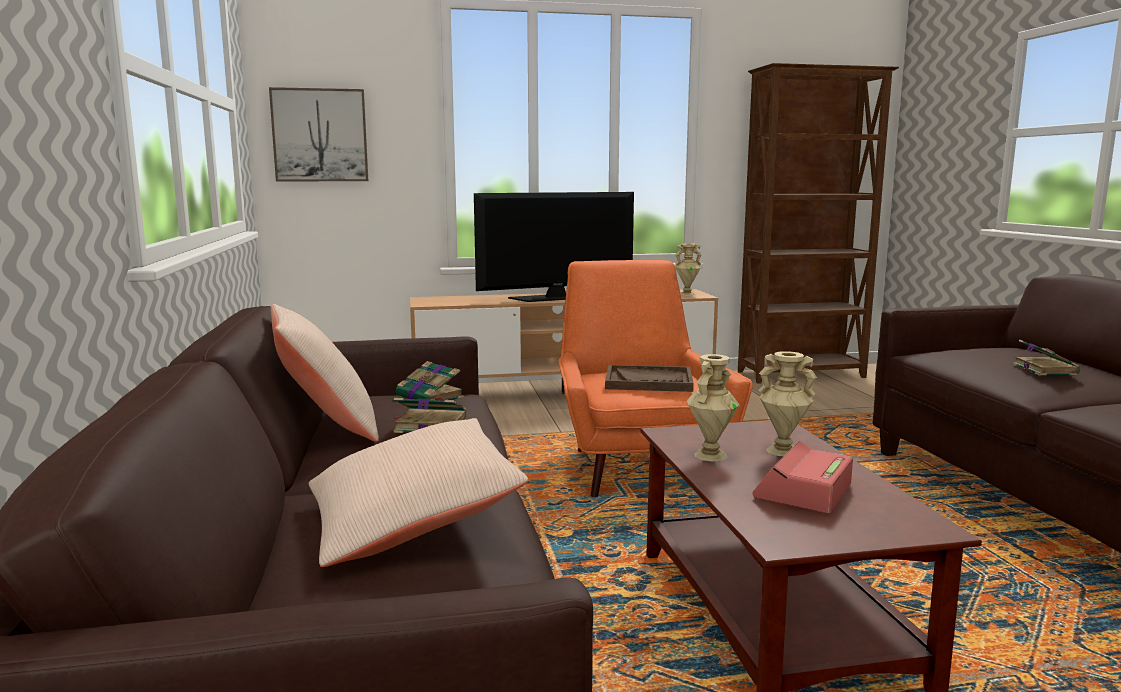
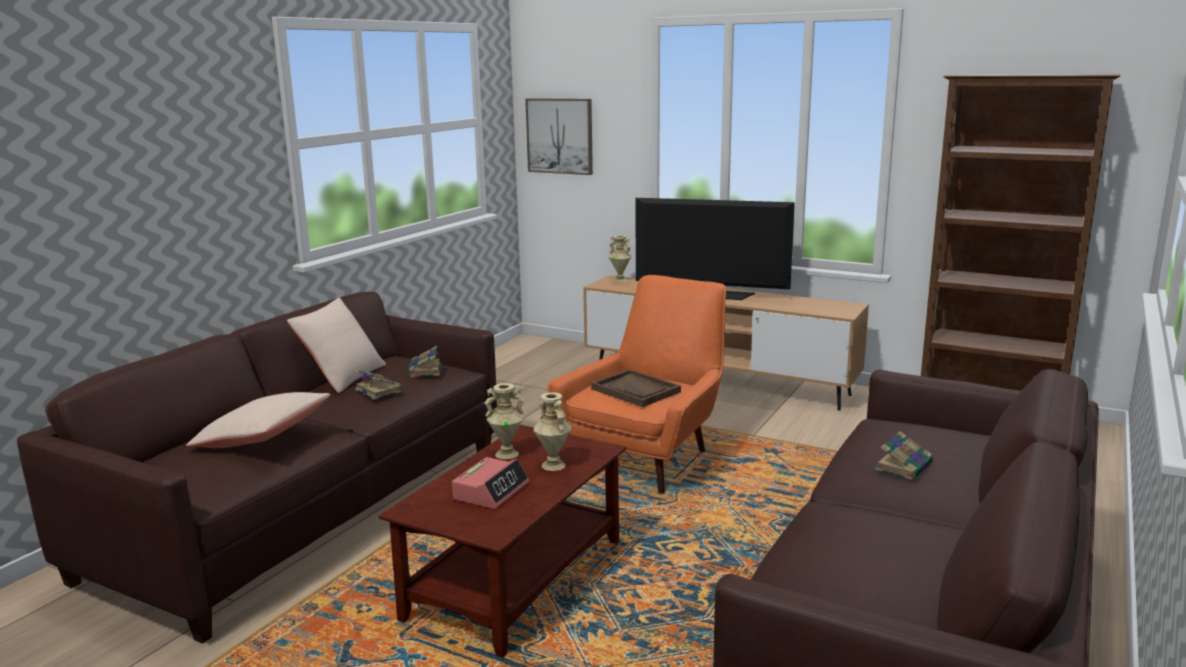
camera: 40 degrees right, 5 degrees up
beige vase [675,244,702,296] -> beige vase moved to [609,235,632,282]
alarm clock [752,441,853,513] -> alarm clock turned 135 degrees clockwise [452,457,529,509]

